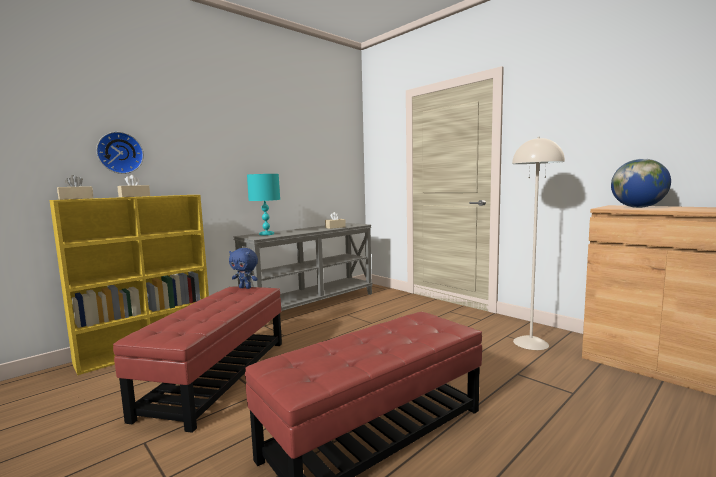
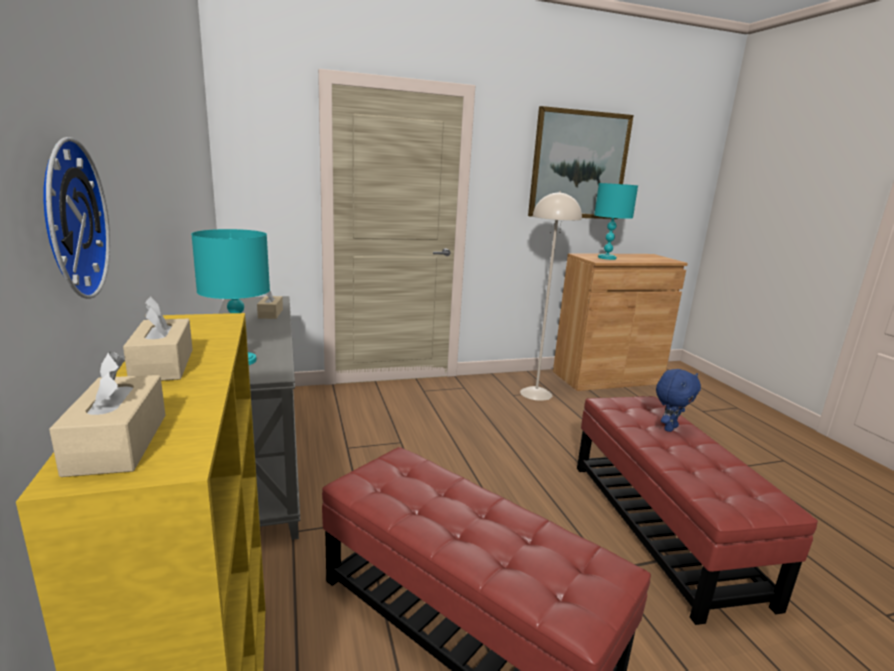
camera: 65 degrees left, 10 degrees up
blue plush toy [229,248,258,289] -> blue plush toy moved to [656,369,701,432]
globe [611,159,671,208] -> turquoise table lamp [594,183,638,260]
none -> picture [528,106,634,219]

